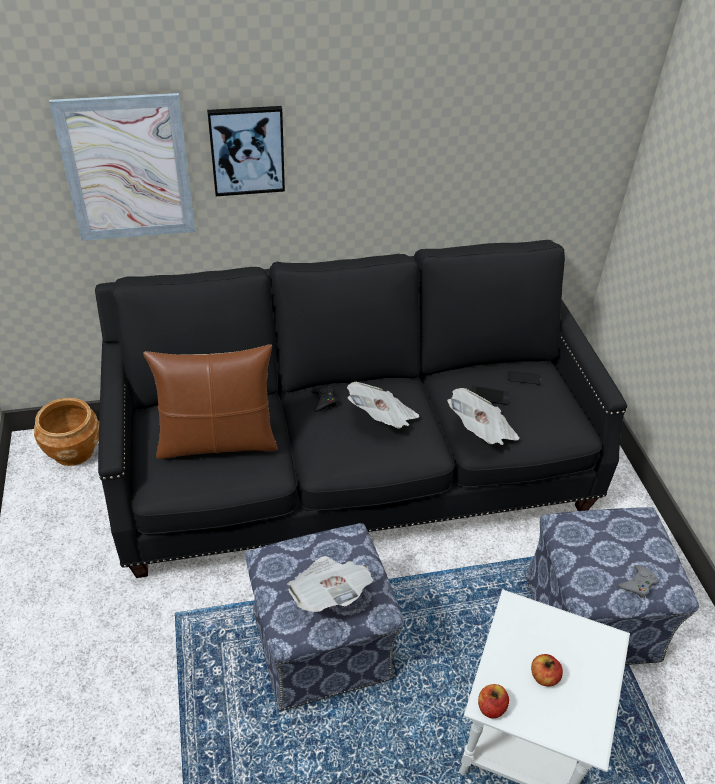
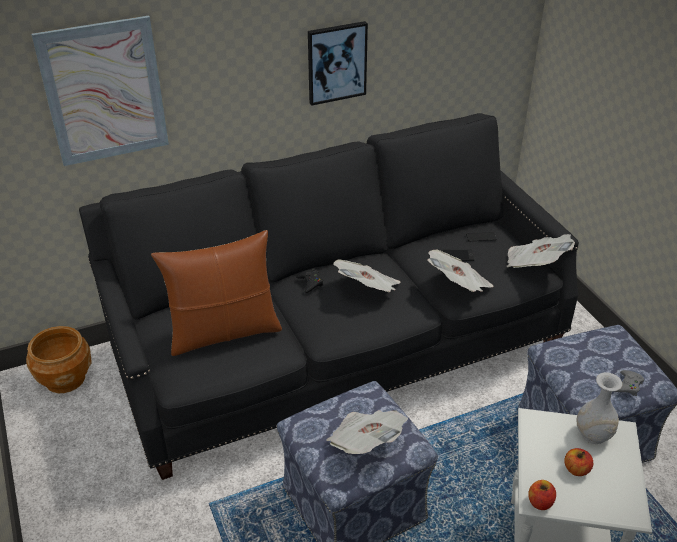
camera: 10 degrees left, 5 degrees down
picture [207,106,285,196] -> picture moved to [308,21,368,106]
none -> newspaper [507,234,575,268]
none -> white vase [576,372,622,444]

